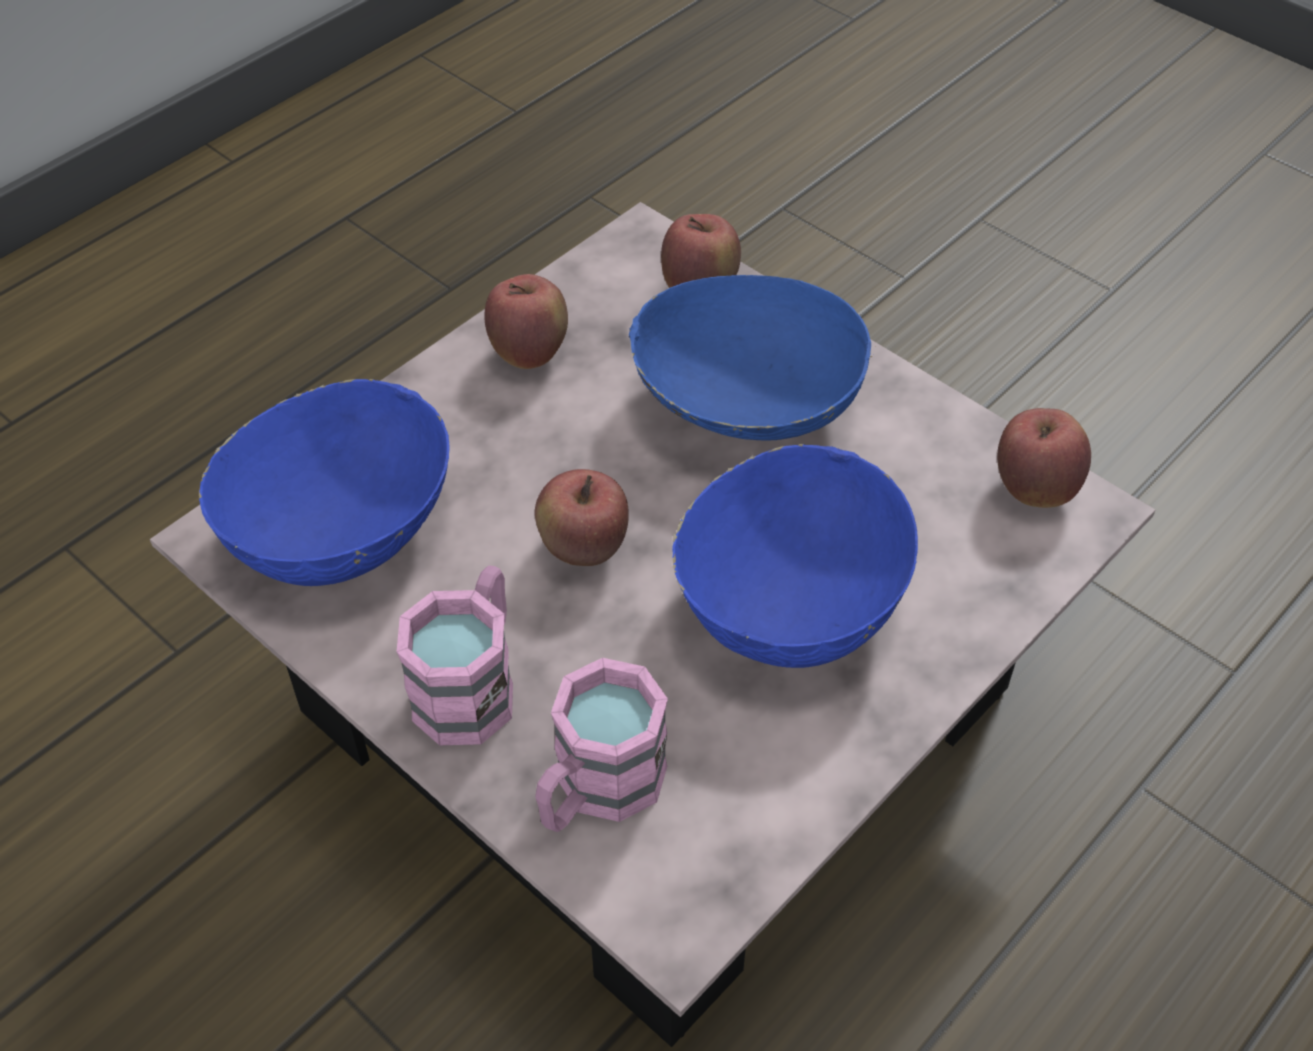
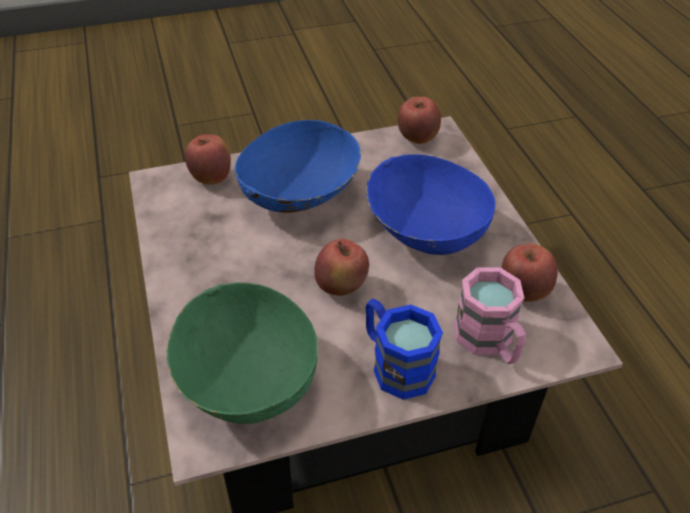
camera: 60 degrees left, 5 degrees down
blue bowl [199,378,450,586] -> green bowl [166,282,318,424]
pink mug [397,566,513,745] -> blue mug [366,299,443,400]
apple [484,274,568,369] -> apple moved to [502,243,558,302]

